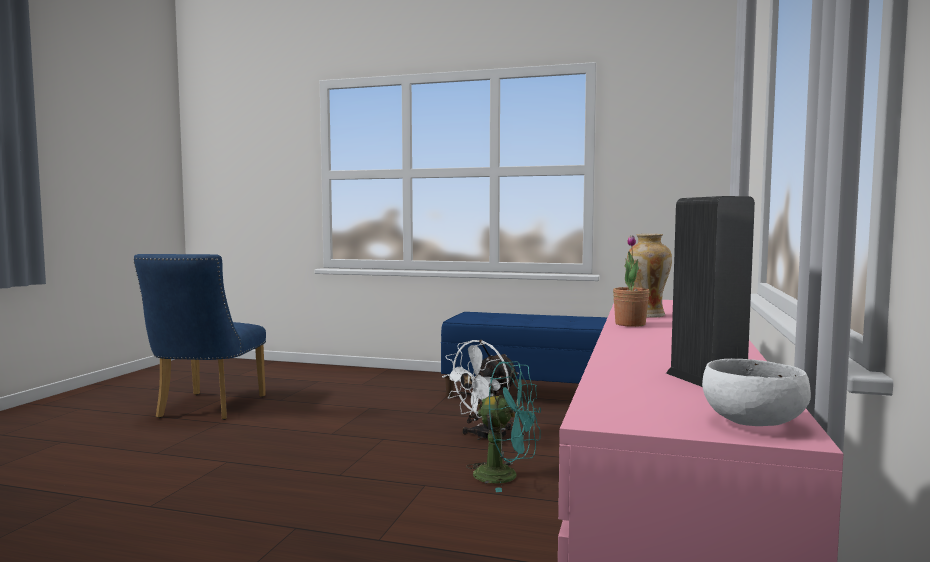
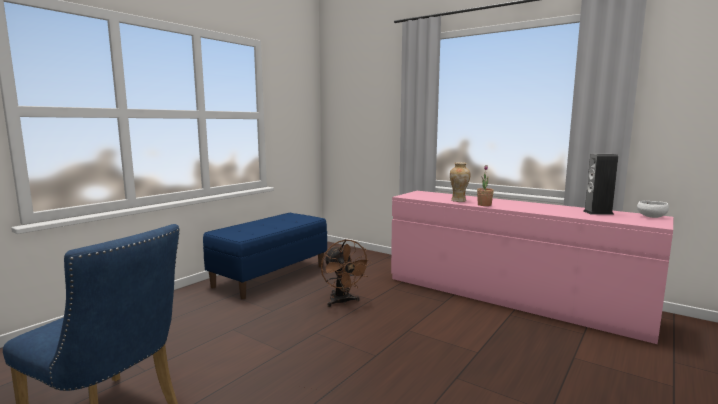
camera: 70 degrees left, 5 degrees up
white fan [442,340,519,445] -> brown fan [321,239,372,307]
turquoise fan [466,361,541,492] -> none

